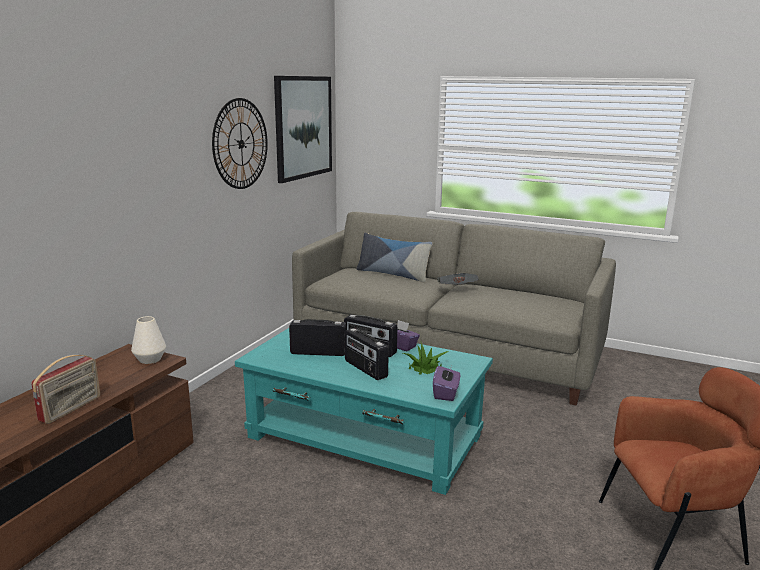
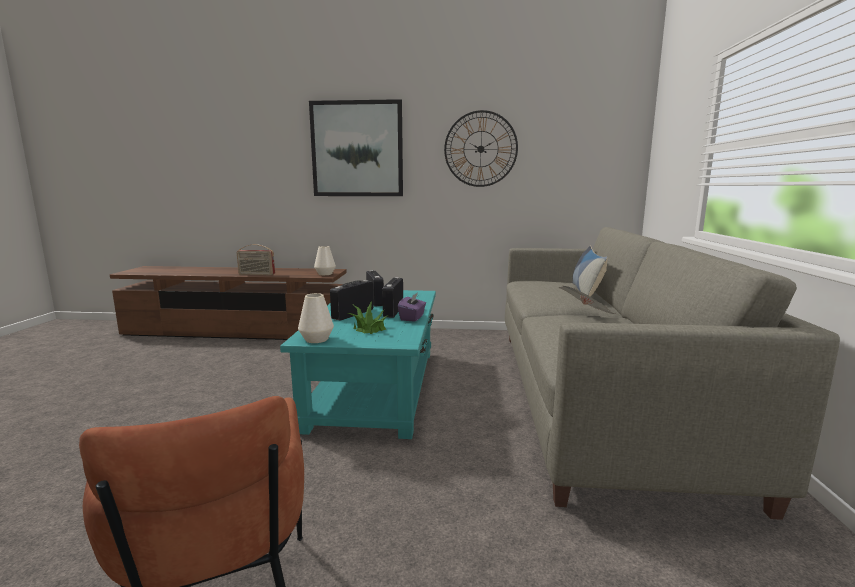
camera: 70 degrees right, 5 degrees down
picture [274,76,332,183] -> picture moved to [309,99,403,196]
purple tissue box [433,364,460,401] -> white vase [298,293,334,343]

